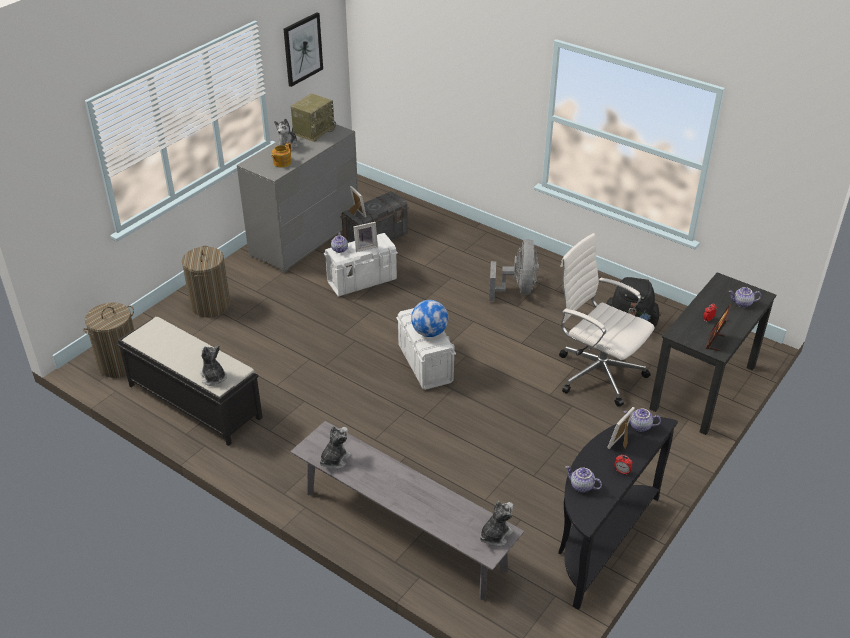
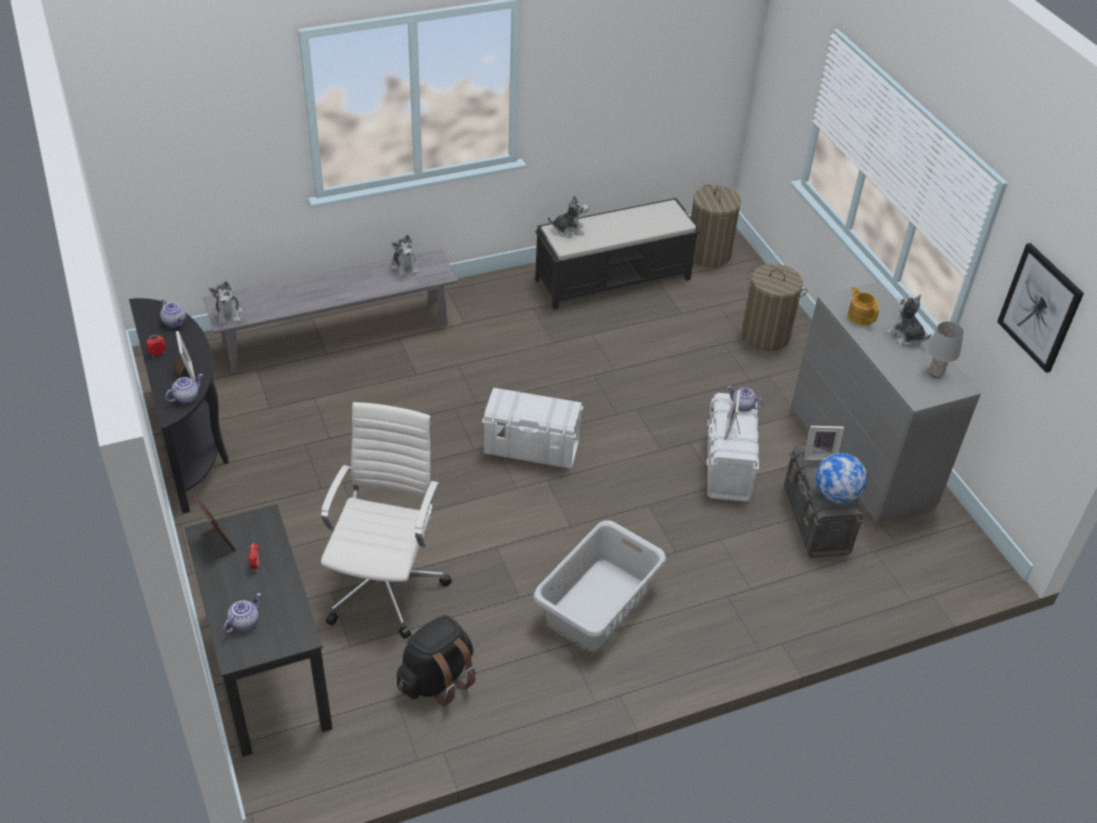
camera: 120 degrees right, 5 degrees up
radio [291,93,336,142] -> grey table lamp [927,322,964,378]
globe [411,300,448,337] -> globe moved to [816,453,867,503]
grey fan [489,239,539,301] -> grey laundry basket [533,520,666,650]
white office chair [559,233,655,407] -> white office chair turned 60 degrees counterclockwise [321,402,452,639]
teapot [565,466,602,492] -> teapot turned 75 degrees clockwise [160,299,186,327]

